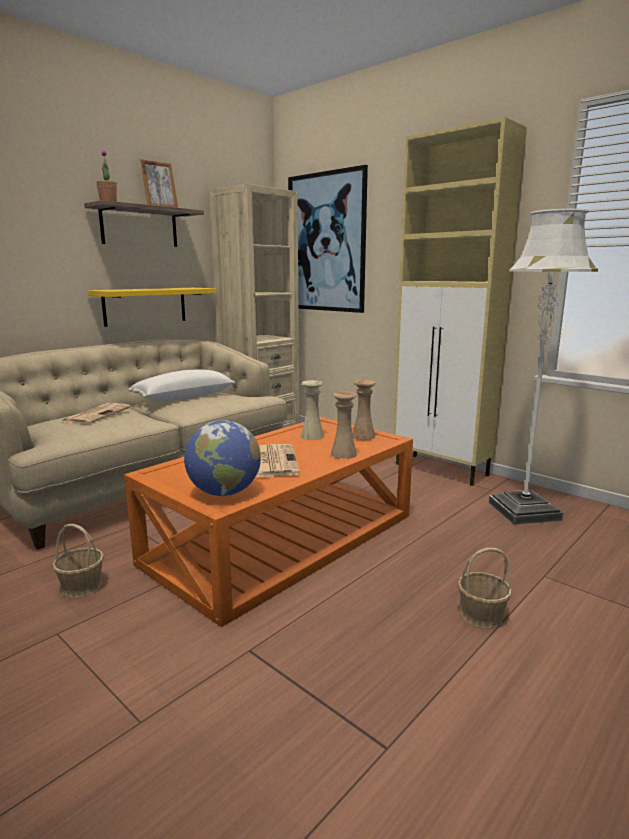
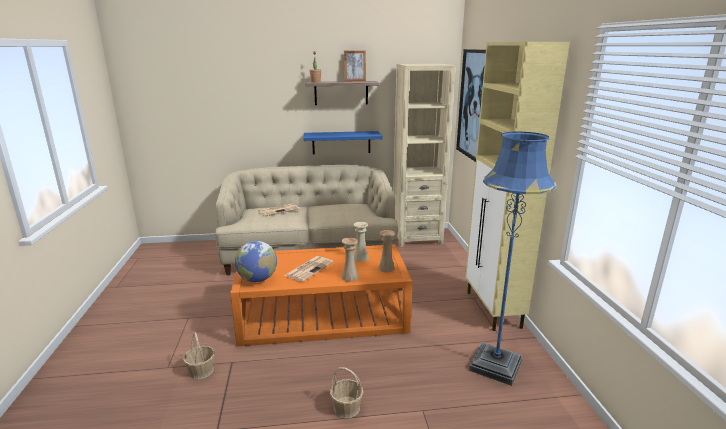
camera: 40 degrees right, 5 degrees up
basket [52,524,104,598] -> basket moved to [183,332,215,380]
yellow shelf [87,288,216,327] -> blue shelf [304,131,383,155]
white pillow [128,370,235,402] -> none
white floor lamp [489,209,598,524] -> blue floor lamp [469,132,556,386]

